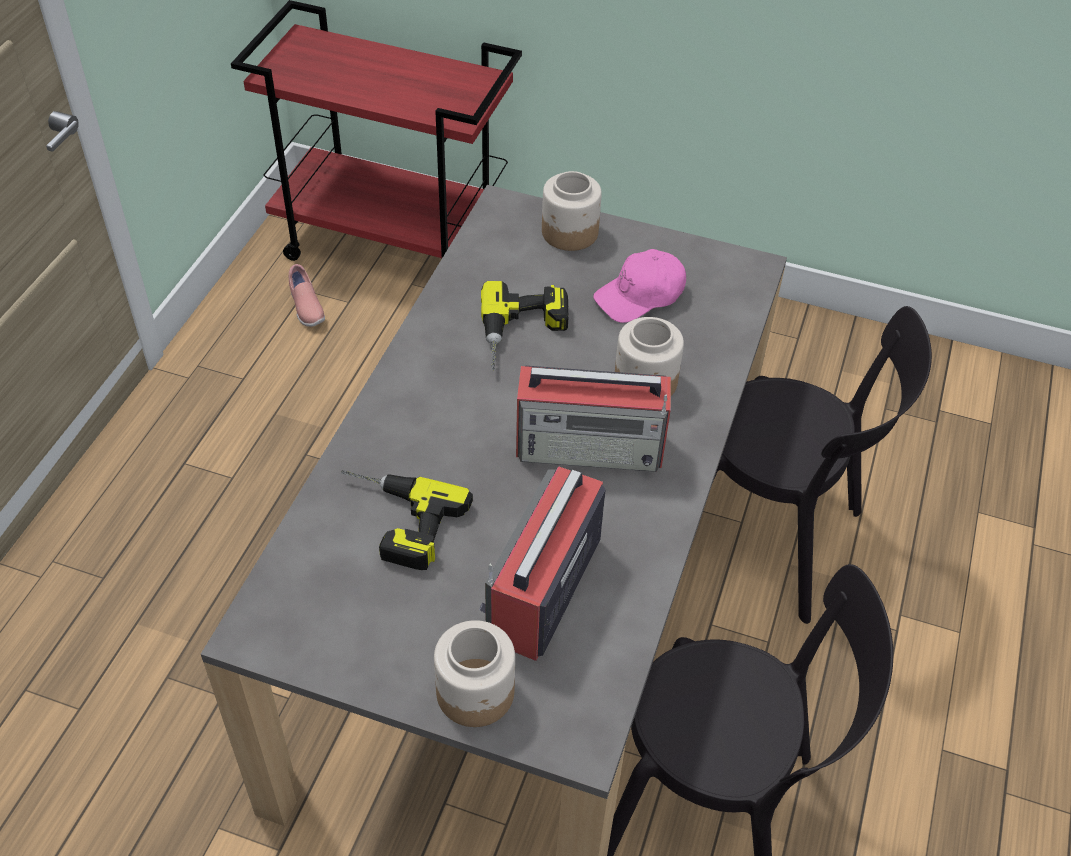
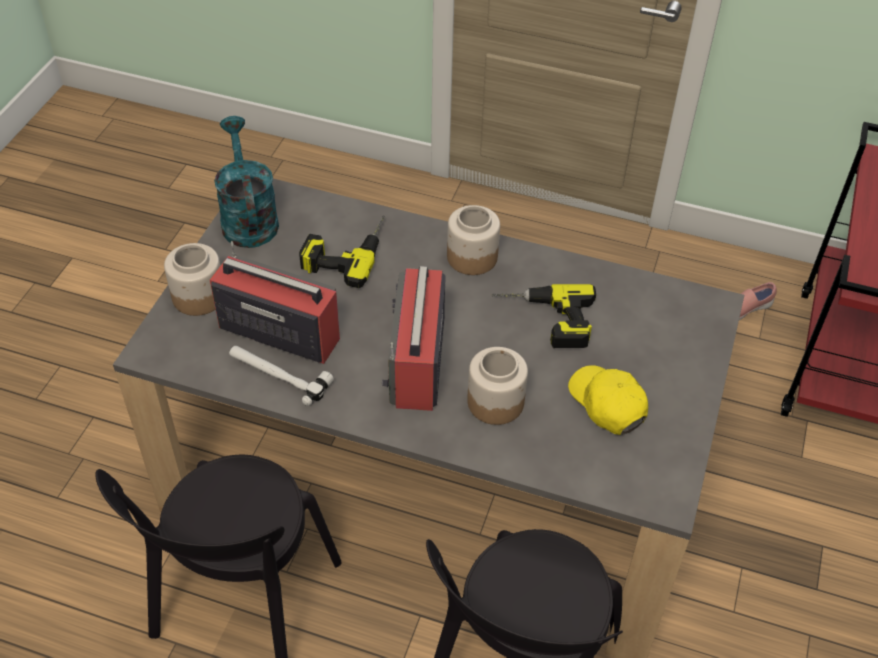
camera: 90 degrees right, 0 degrees up
jar [542,171,602,251] -> jar moved to [447,205,500,275]
pink cap [593,249,686,323] -> yellow cap [568,365,648,435]
none -> turquoise watering can [214,116,279,248]
none -> hammer [229,346,334,406]

